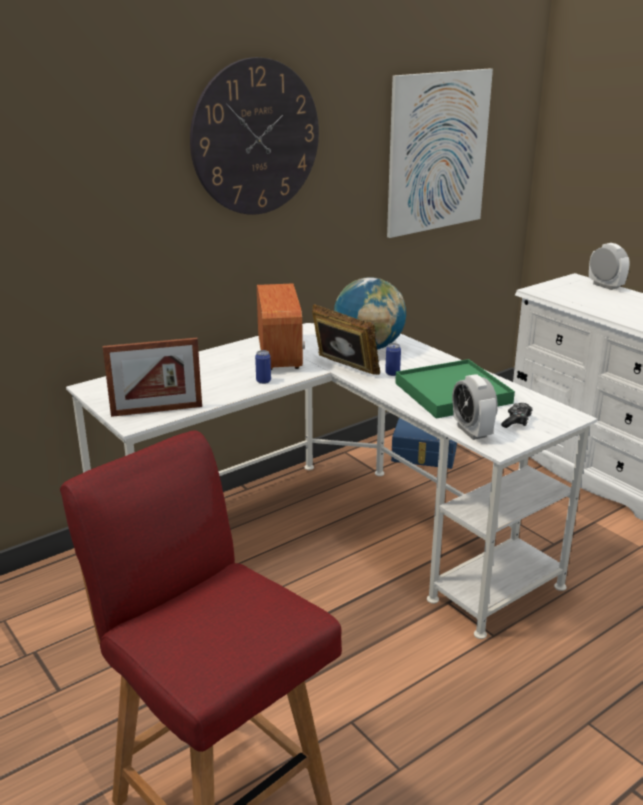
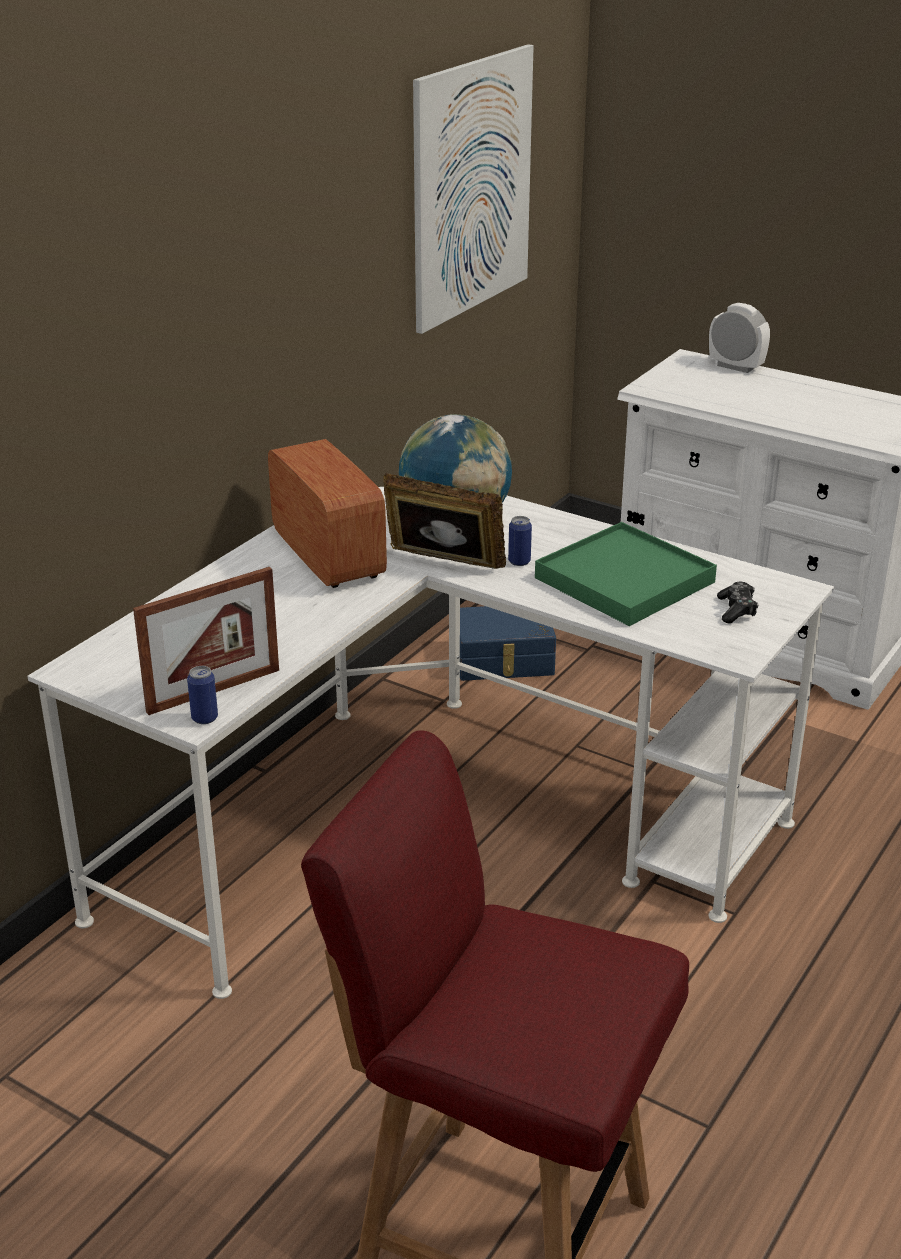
camera: 20 degrees left, 5 degrees up
wall clock [190,57,319,215] -> none
can [255,350,271,384] -> can moved to [187,666,218,724]
alarm clock [452,375,498,440] -> none

